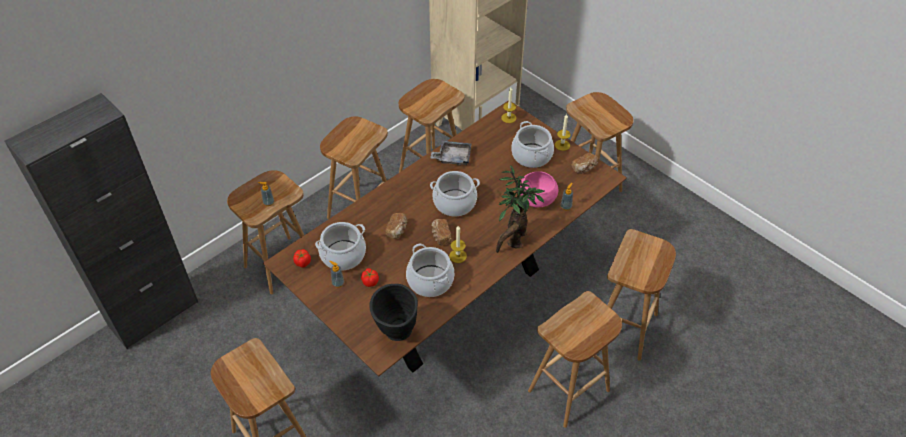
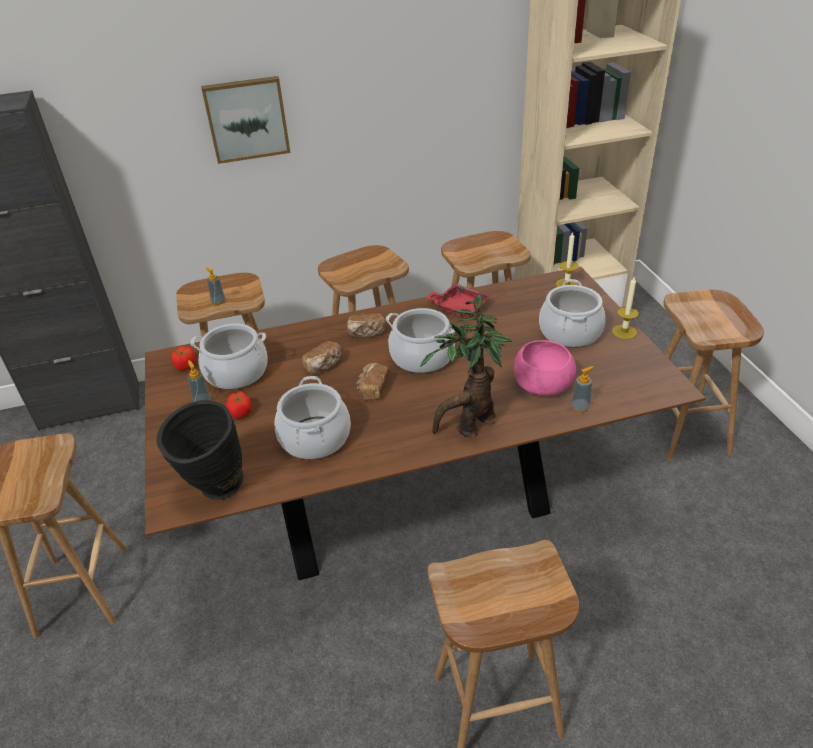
camera: 30 degrees right, 10 degrees down
grey tray [430,141,472,165] -> red tray [425,283,491,318]
candle [449,226,467,263] -> none
bread [572,153,598,174] -> bread moved to [347,313,386,338]
brown stool [607,229,676,361] -> none
none -> picture [201,76,290,164]

